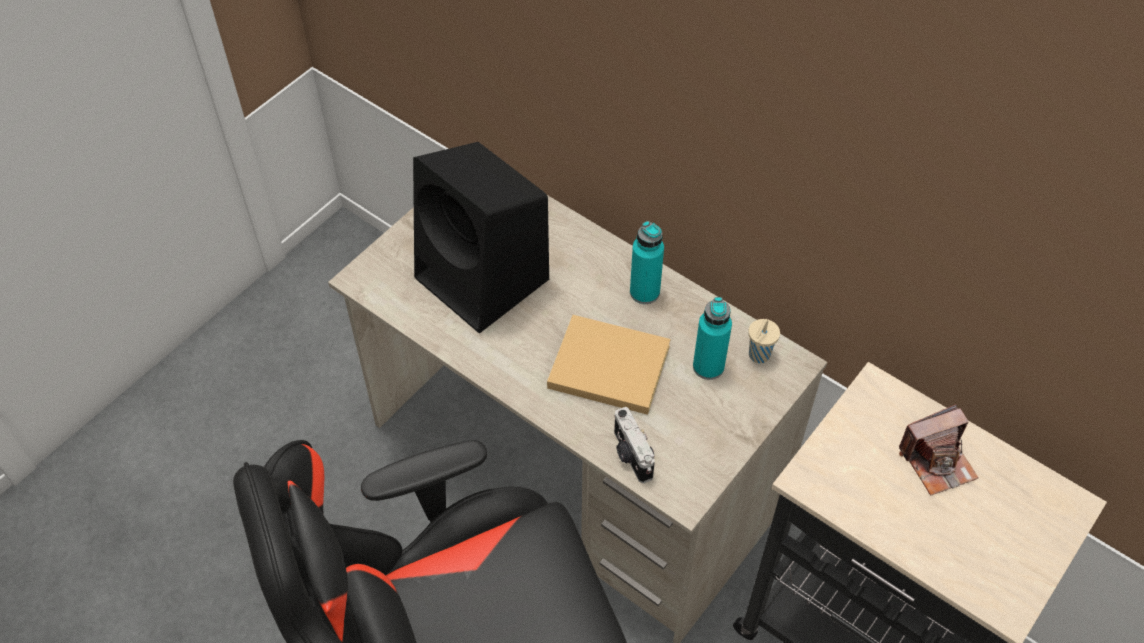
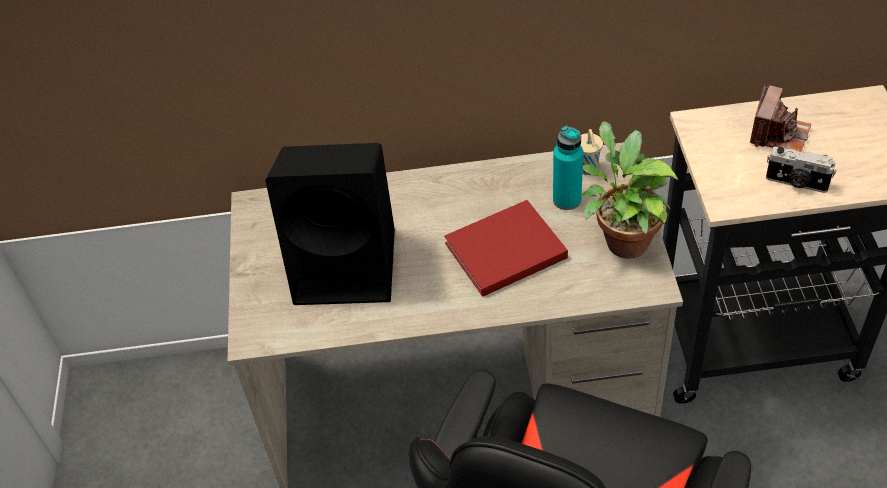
camera: 40 degrees left, 5 degrees down
beige book [547,315,671,415] -> red book [444,200,568,297]
camera [614,407,655,483] -> camera moved to [766,146,836,193]
turquoise bottle [630,221,664,304] -> none
none -> potted plant [582,121,678,259]

